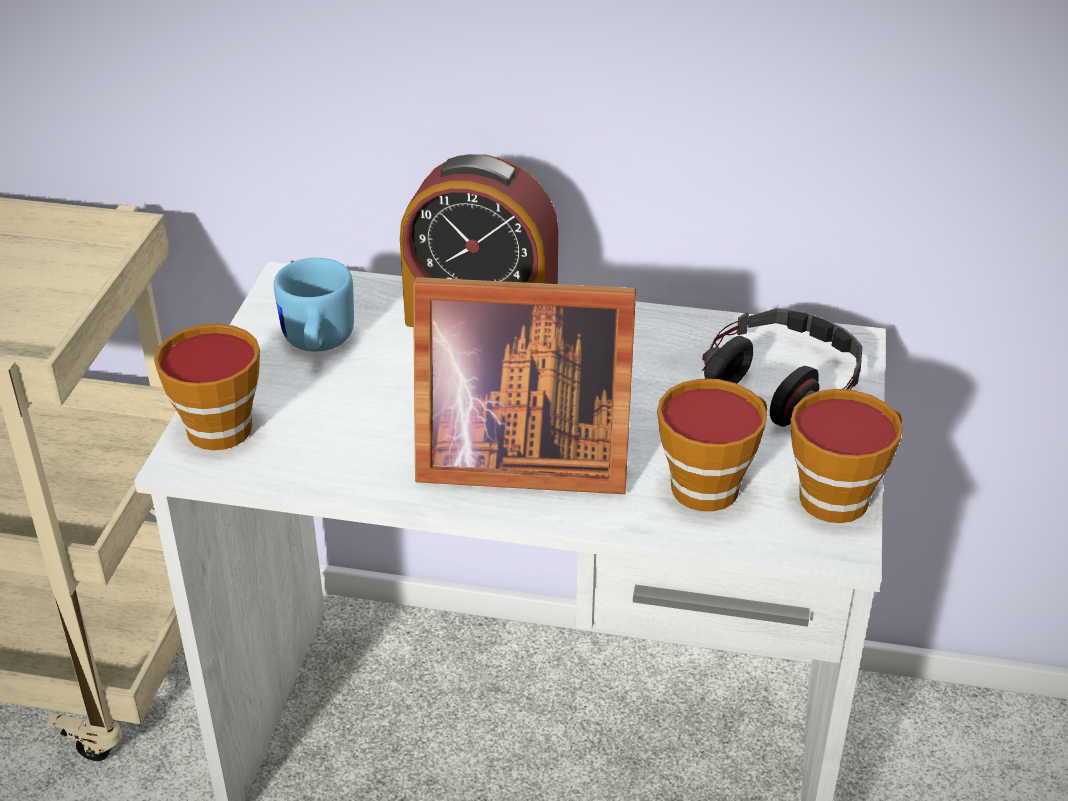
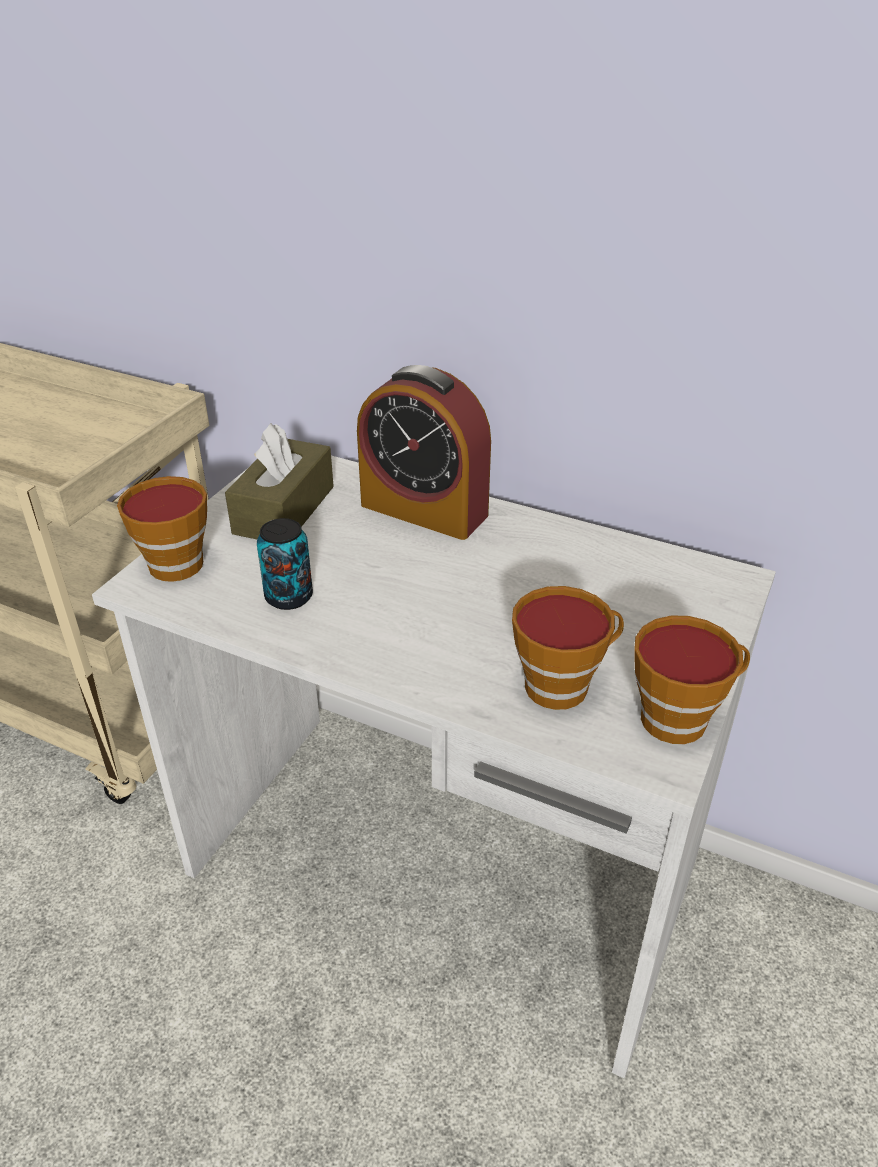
camera: 15 degrees right, 0 degrees up
blue mug [274,258,354,352] -> brown tissue box [225,423,334,539]
picture frame [413,277,636,494] -> none
headphones [702,308,862,427] -> none
none -> can [257,518,313,610]

